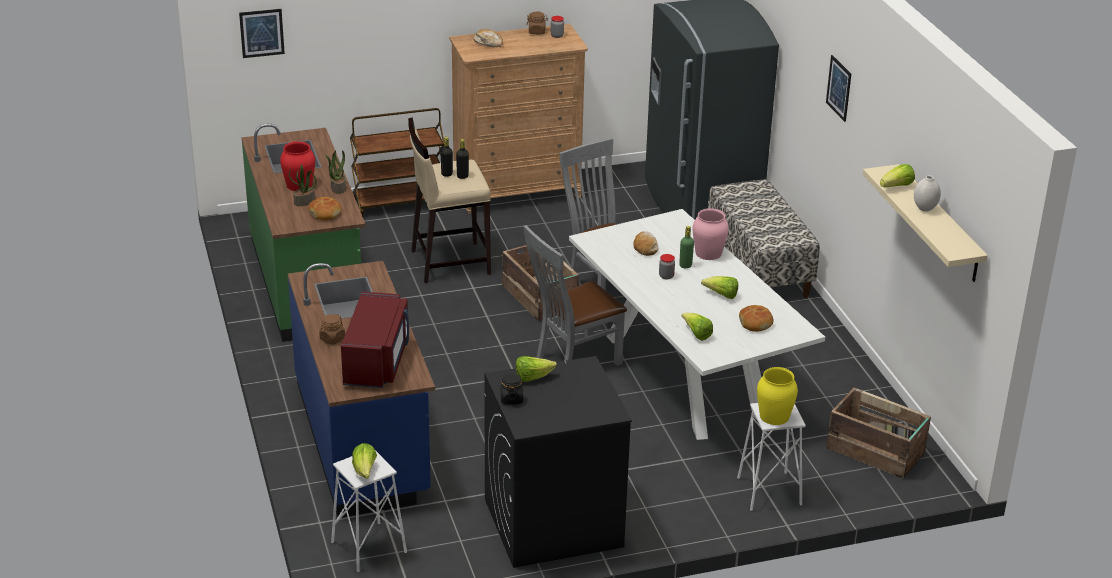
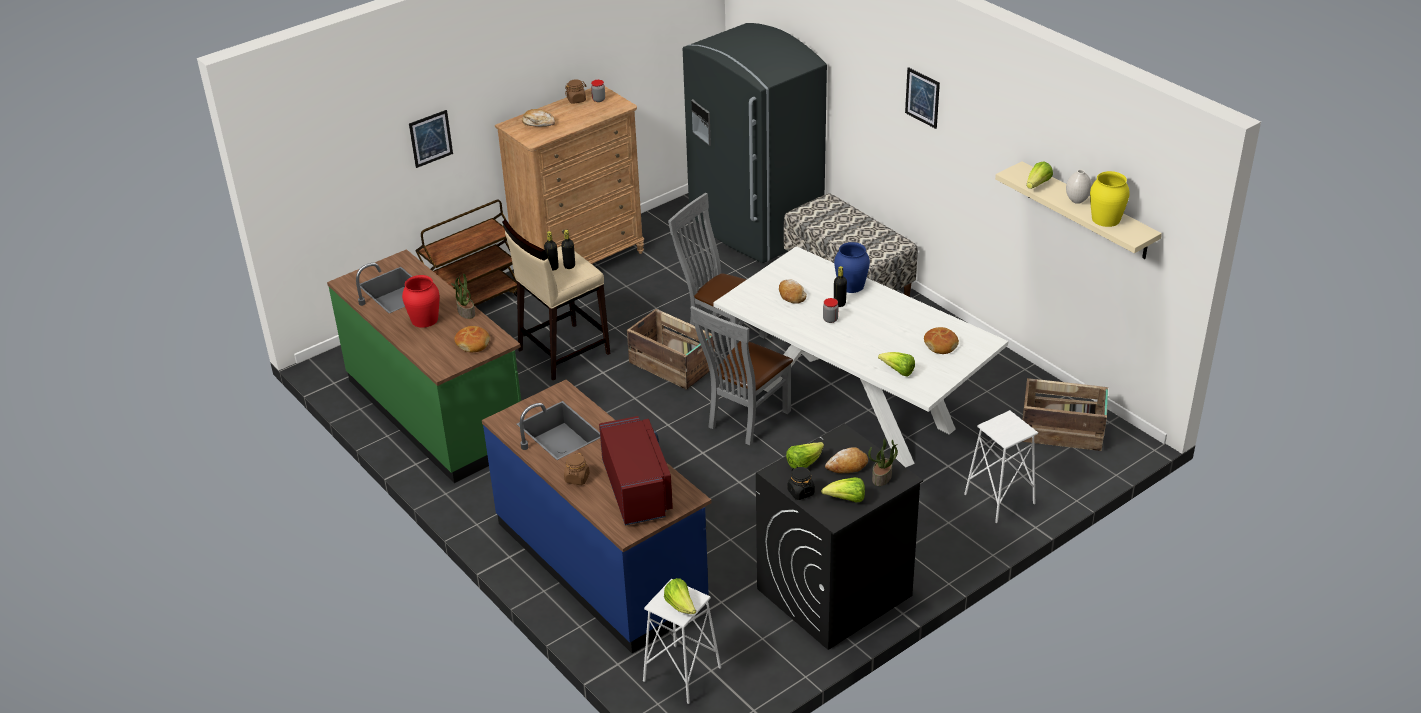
camera: 20 degrees left, 5 degrees up
picture [239,9,285,58] -> picture moved to [409,110,453,168]
potted plant [289,164,317,206] -> potted plant moved to [868,439,898,486]
green bottle [679,226,694,268] -> black bottle [834,266,847,307]
pink vase [692,208,729,260] -> blue vase [834,242,870,293]
lettuce [701,276,738,299] -> lettuce moved to [821,477,865,503]
yellow vase [757,367,798,425] -> yellow vase moved to [1090,171,1130,227]
none -> bread [825,447,868,473]

